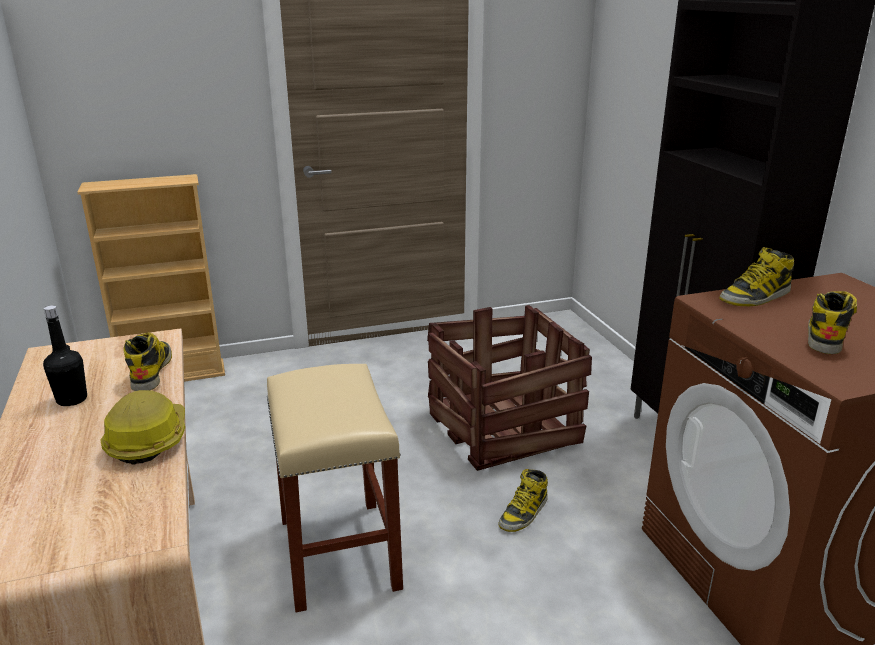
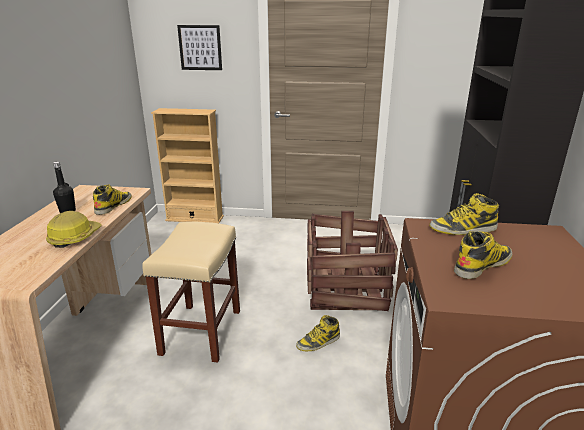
camera: 25 degrees right, 0 degrees up
none -> picture [177,25,222,70]

